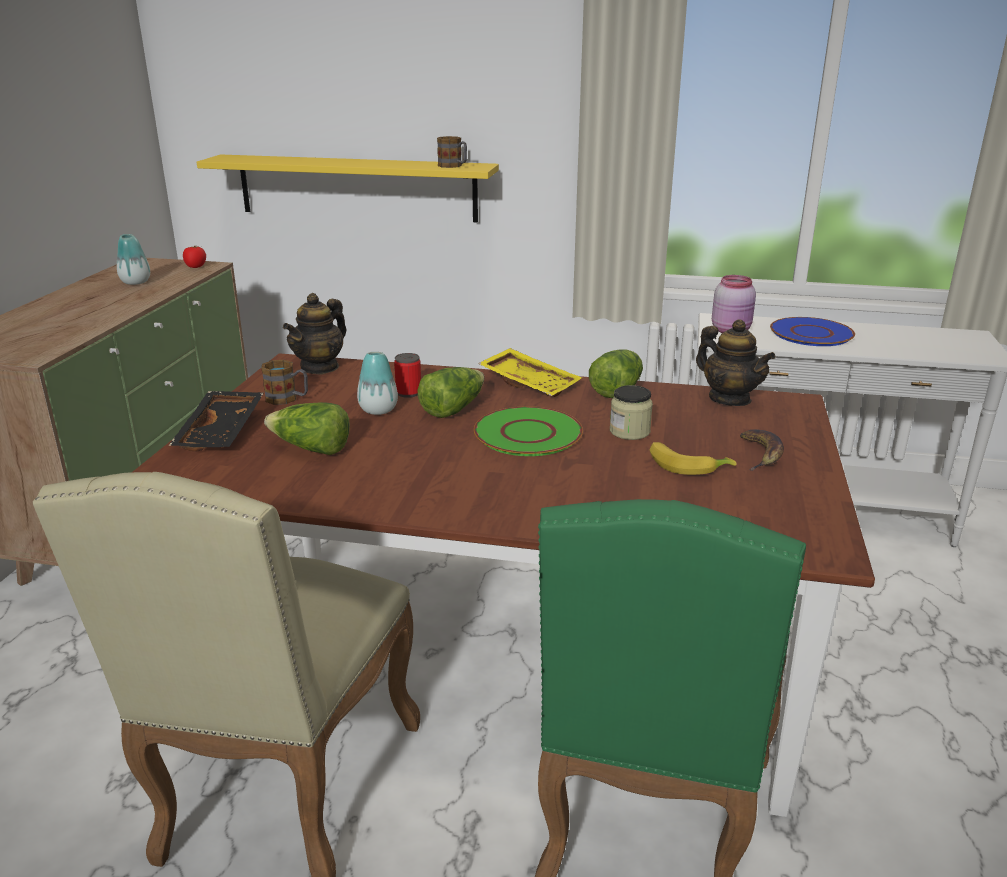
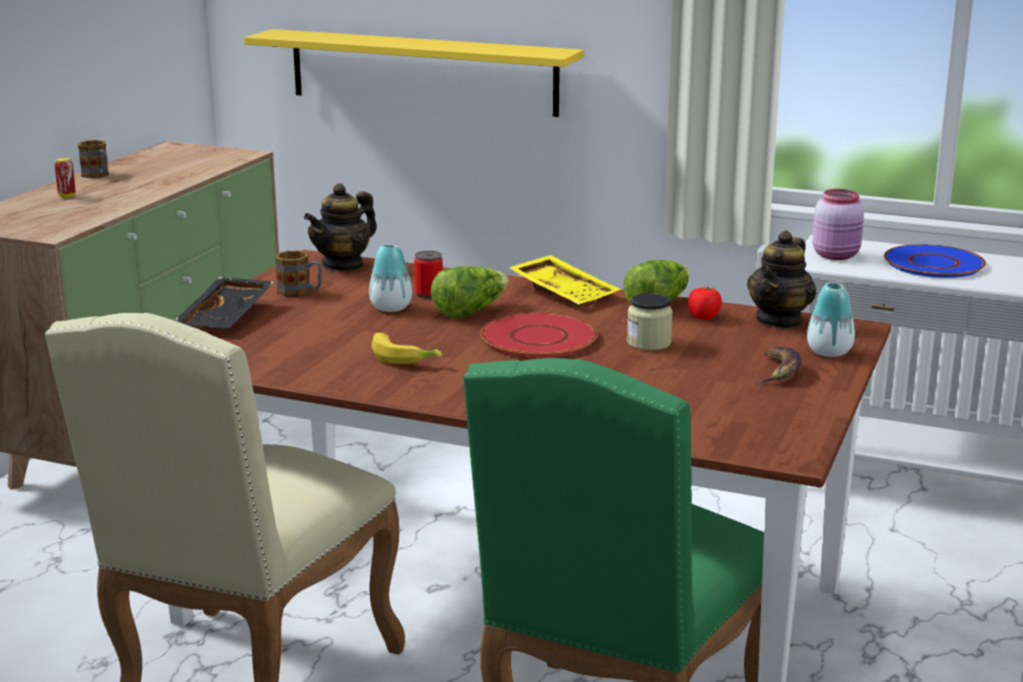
camera: 10 degrees right, 5 degrees down
vase [117,234,150,285] -> vase moved to [807,282,855,357]
tomato [183,245,206,268] -> tomato moved to [688,286,722,320]
lettuce [264,402,350,455] -> none
mug [437,136,467,168] -> mug moved to [78,140,109,178]
green plate [474,406,583,456] -> red plate [481,313,598,358]
banana [650,442,737,475] -> banana moved to [372,333,442,364]
teapot [696,319,776,406] -> teapot turned 60 degrees clockwise [747,230,816,329]
none -> can [54,158,76,198]

